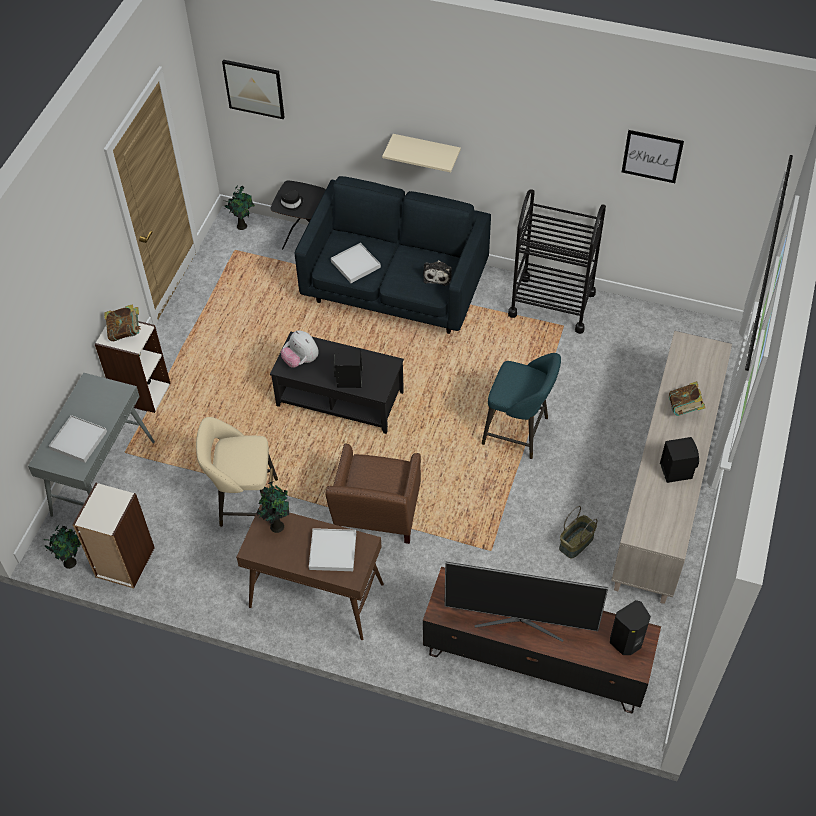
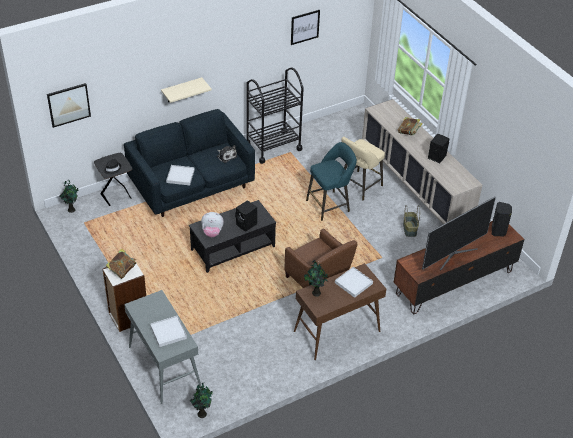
camera: 50 degrees left, 10 degrees down
bookcase [72,483,155,589] -> none
beige stool [196,417,278,527] -> beige stool moved to [341,137,385,201]

